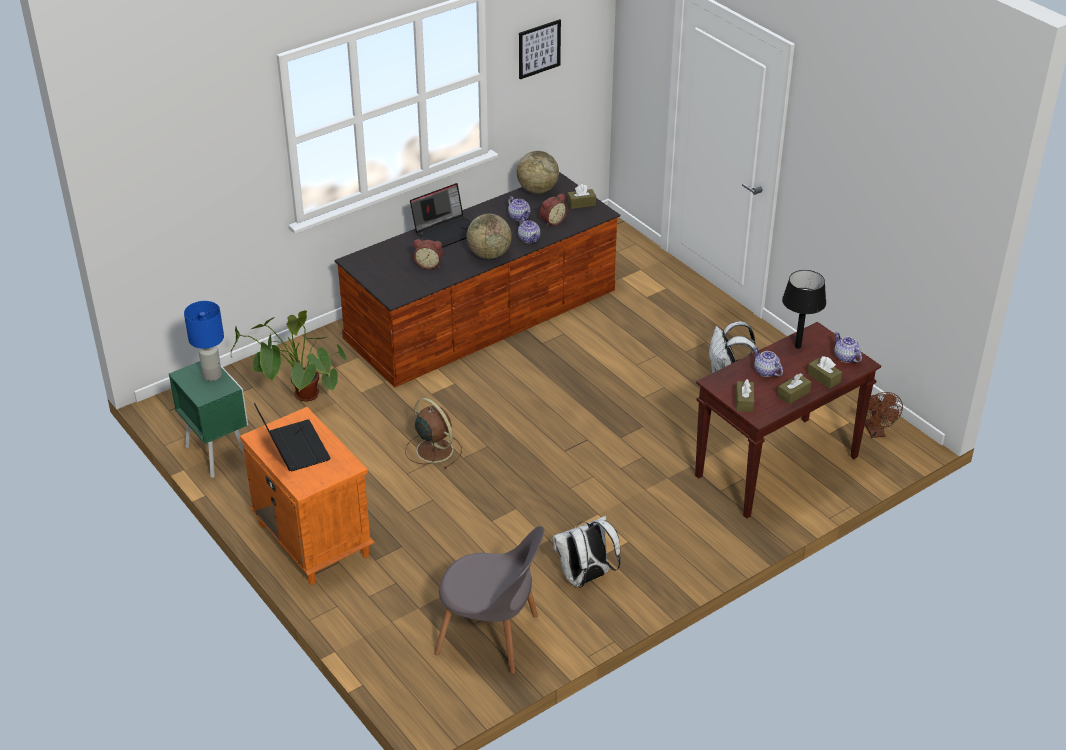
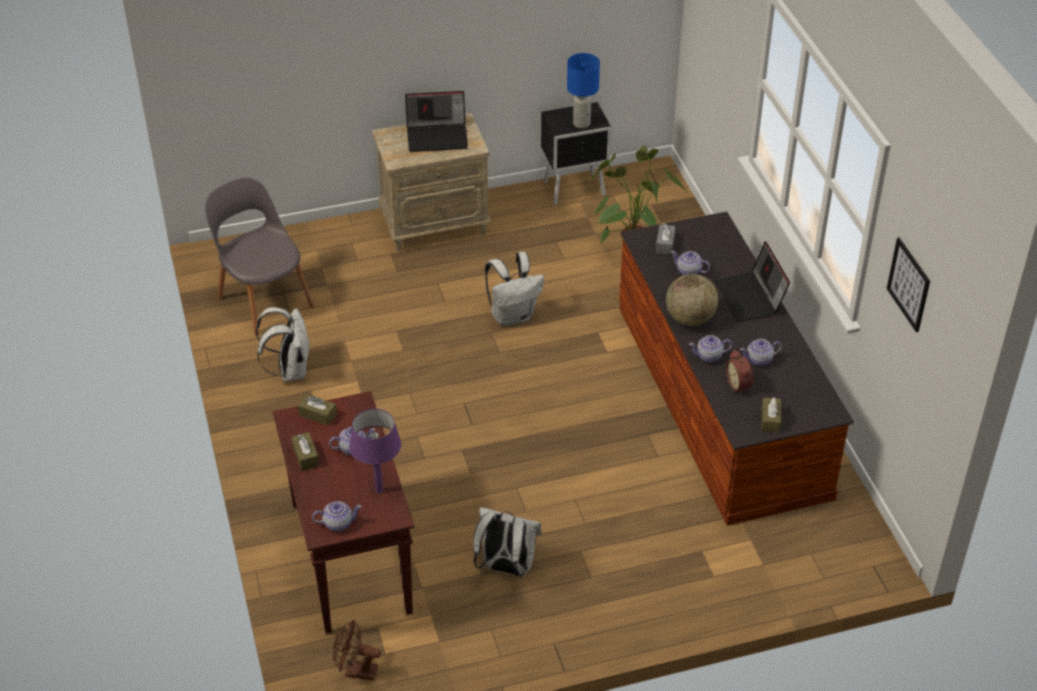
camera: 110 degrees right, 5 degrees up
green nightstand [169,361,248,478] -> black nightstand [541,102,611,205]
orange nightstand [240,407,375,585] -> beige nightstand [372,113,492,251]
brown fan [405,398,462,469] -> white backpack [485,252,544,326]
alarm clock [414,239,443,269] -> teapot [671,251,710,275]
grey chair [434,526,544,674] -> grey chair turned 105 degrees clockwise [205,178,315,335]
globe [517,151,559,194] -> none
black table lamp [782,270,826,349] -> purple table lamp [349,409,401,493]
brown tissue box [807,356,842,389] -> none
none -> grey tissue box [656,223,675,255]

